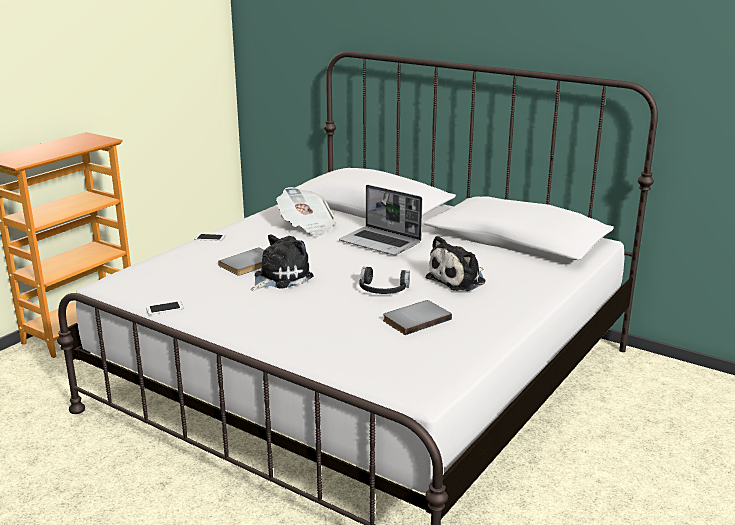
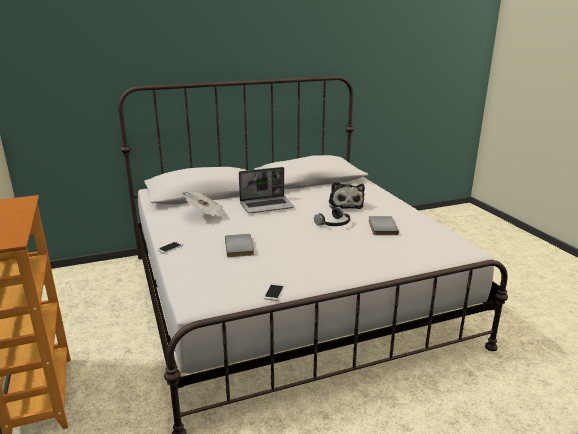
camera: 55 degrees left, 0 degrees up
plush toy [251,235,313,291] -> none

